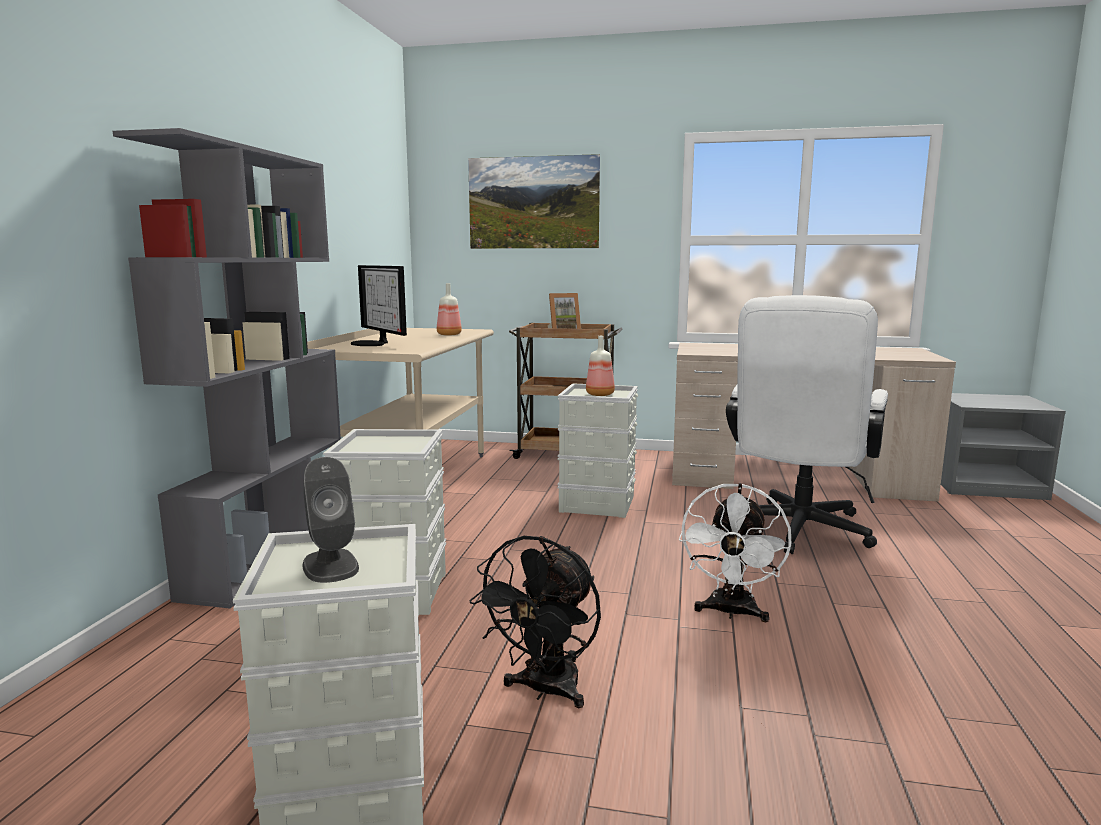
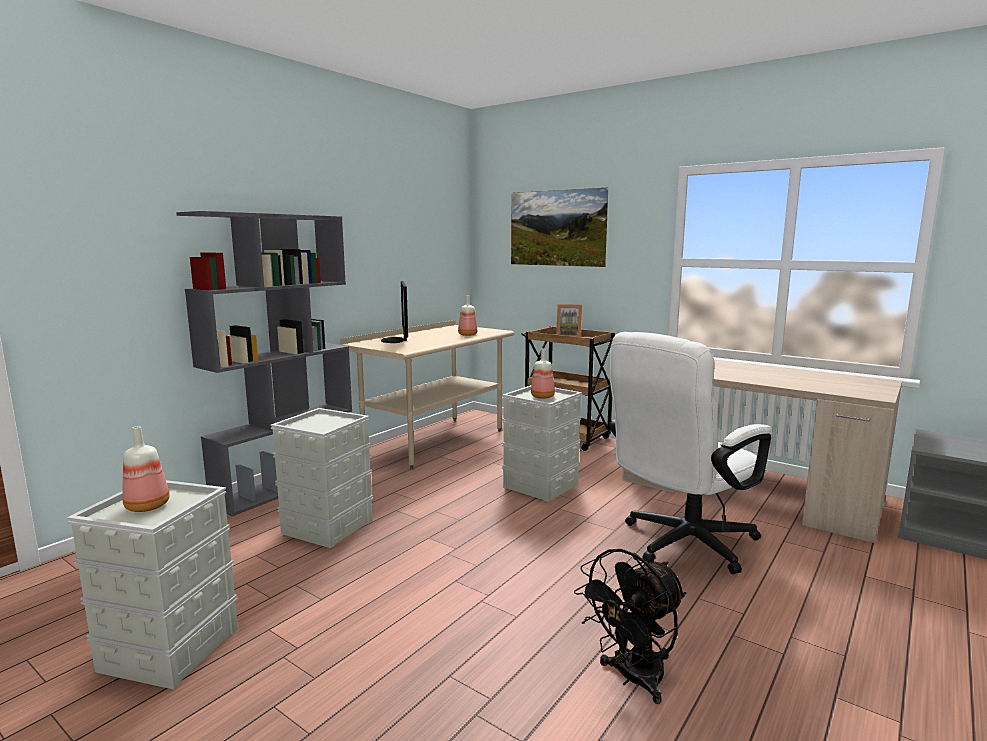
camera: 25 degrees right, 0 degrees up
grey speaker [302,457,359,583] -> bottle [122,426,170,512]
black fan [470,536,601,708] -> black fan moved to [574,549,686,704]
white fan [679,483,791,623] -> none

